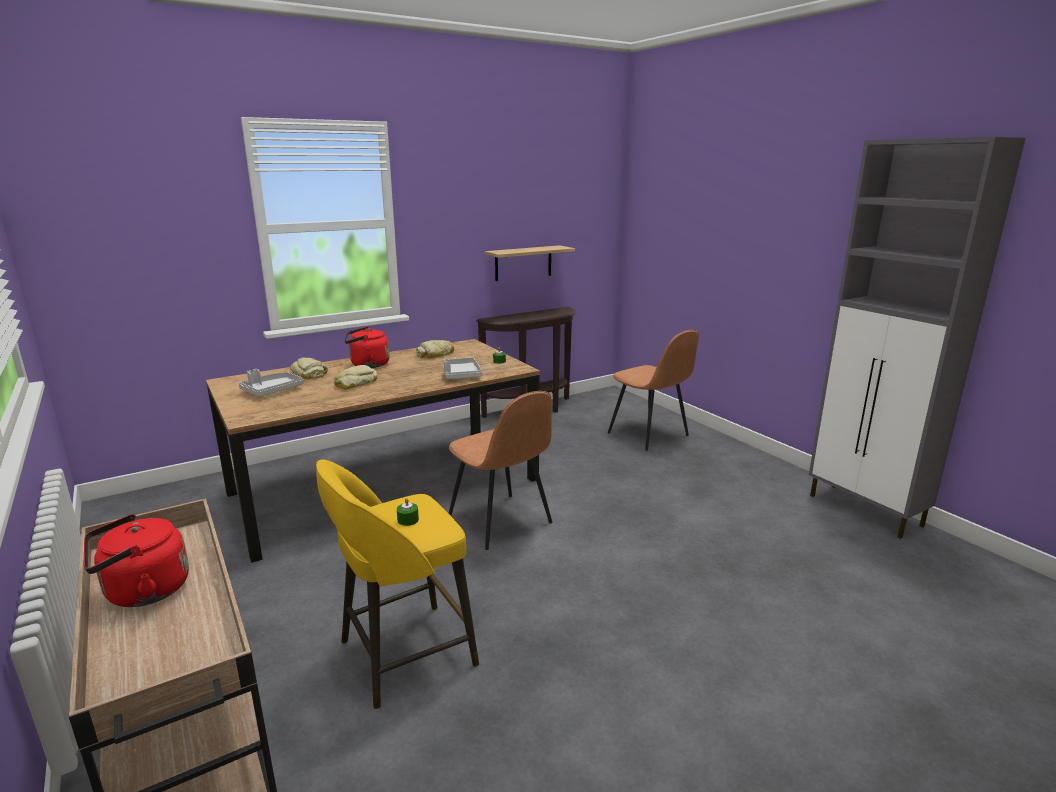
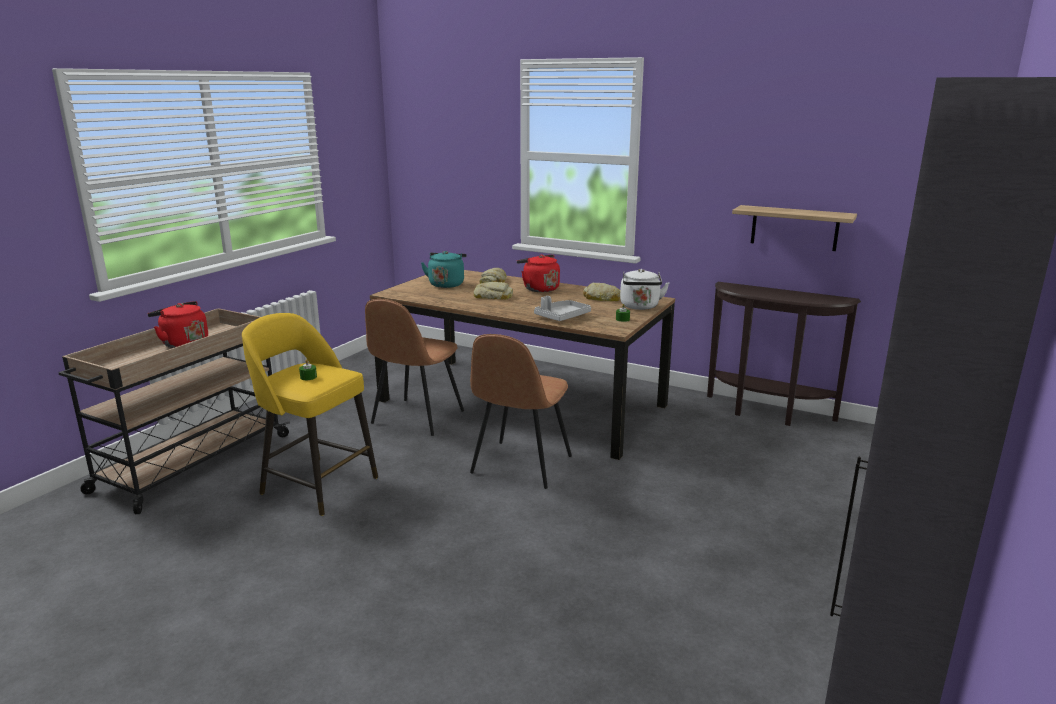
camera: 60 degrees right, 0 degrees up
grey tray [239,369,304,397] -> turquoise kettle [421,251,467,288]
brown chair [608,330,699,451] -> brown chair moved to [365,299,464,436]
none -> white kettle [620,269,669,310]

